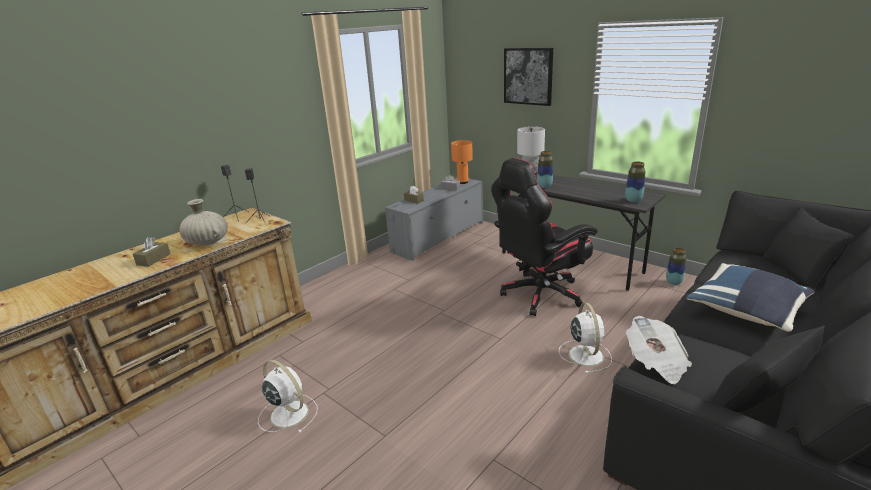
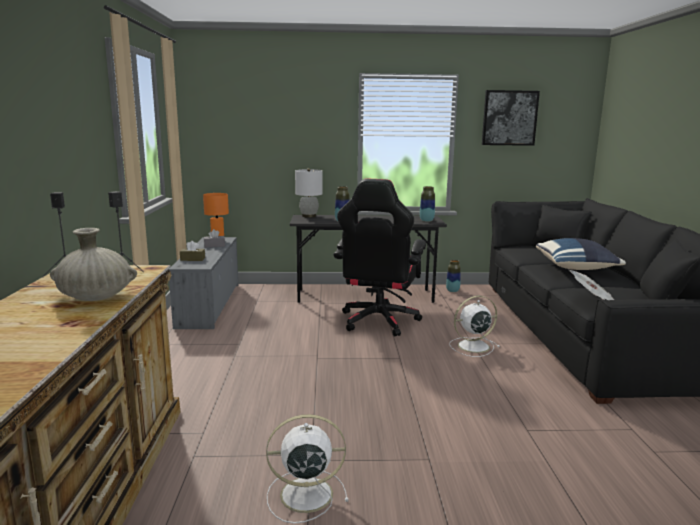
camera: 45 degrees left, 10 degrees down
brown tissue box [133,237,170,267] -> none
picture [504,48,553,106] -> picture moved to [482,90,540,146]
white fan [559,303,612,373] -> white fan turned 60 degrees counterclockwise [450,296,500,357]

